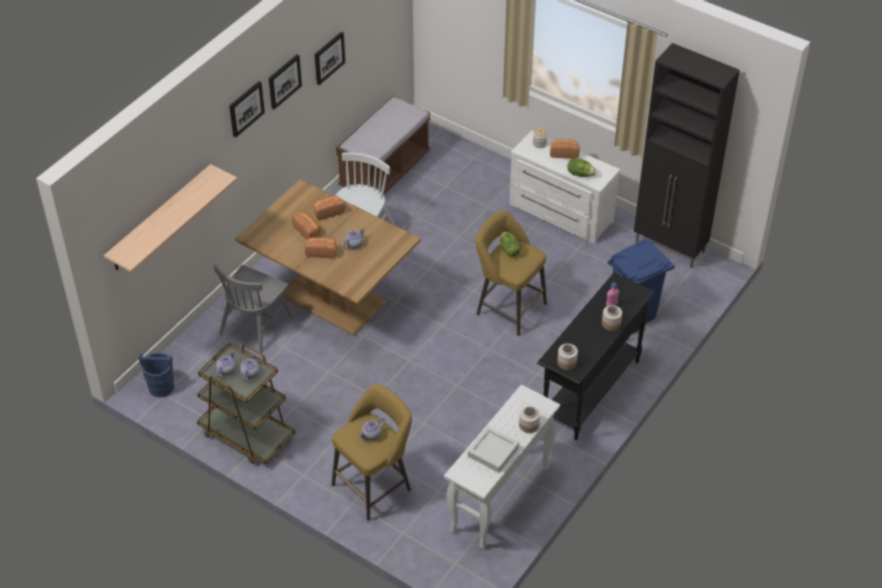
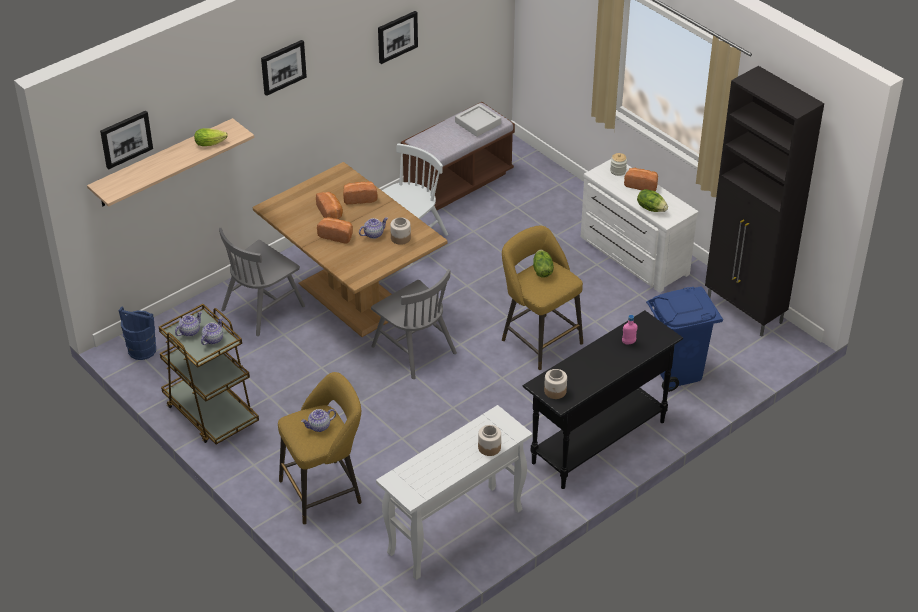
camera: 15 degrees right, 5 degrees down
picture [269,55,302,110] -> picture moved to [100,110,153,169]
grey tray [468,427,519,473] -> grey tray moved to [455,104,501,137]
jar [602,305,622,331] -> jar moved to [390,217,411,245]
none -> lettuce [194,128,228,146]
none -> grey chair [371,269,457,379]

